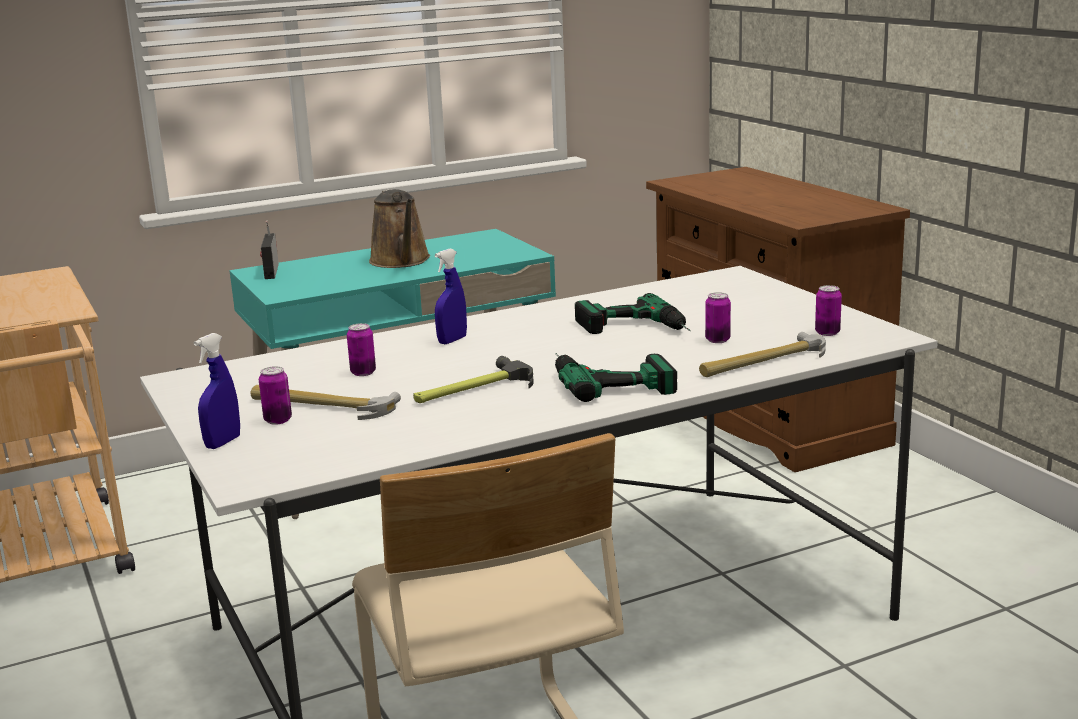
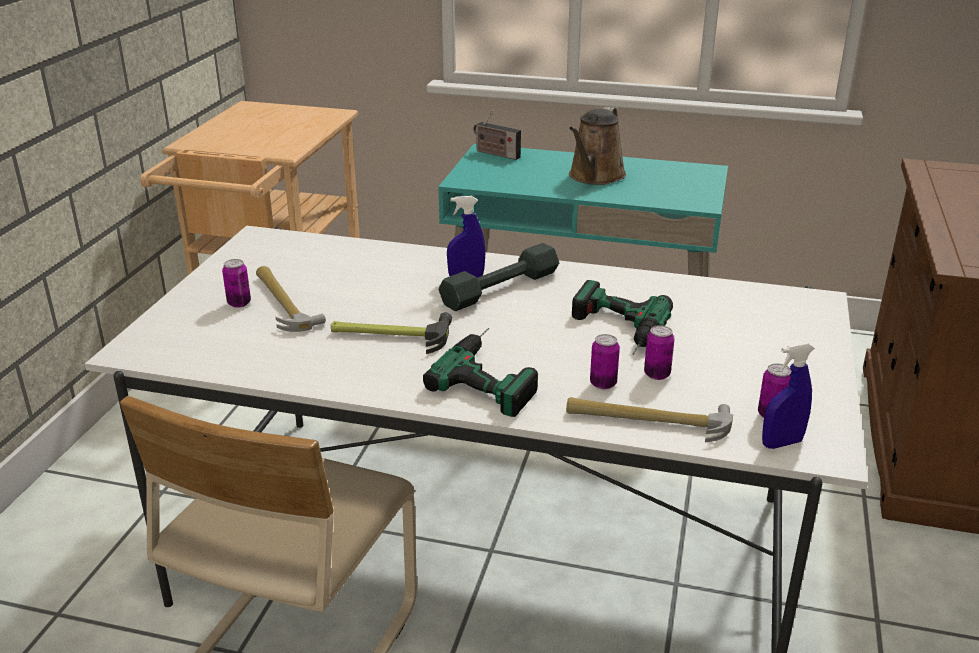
camera: 40 degrees right, 10 degrees up
blue spray bottle [194,333,240,449] -> blue spray bottle moved to [762,342,814,449]
radio [260,221,279,279] -> radio turned 90 degrees counterclockwise [473,111,521,160]
can [347,323,376,376] -> can moved to [590,334,620,389]
none -> grey dumbbell [439,243,559,311]

